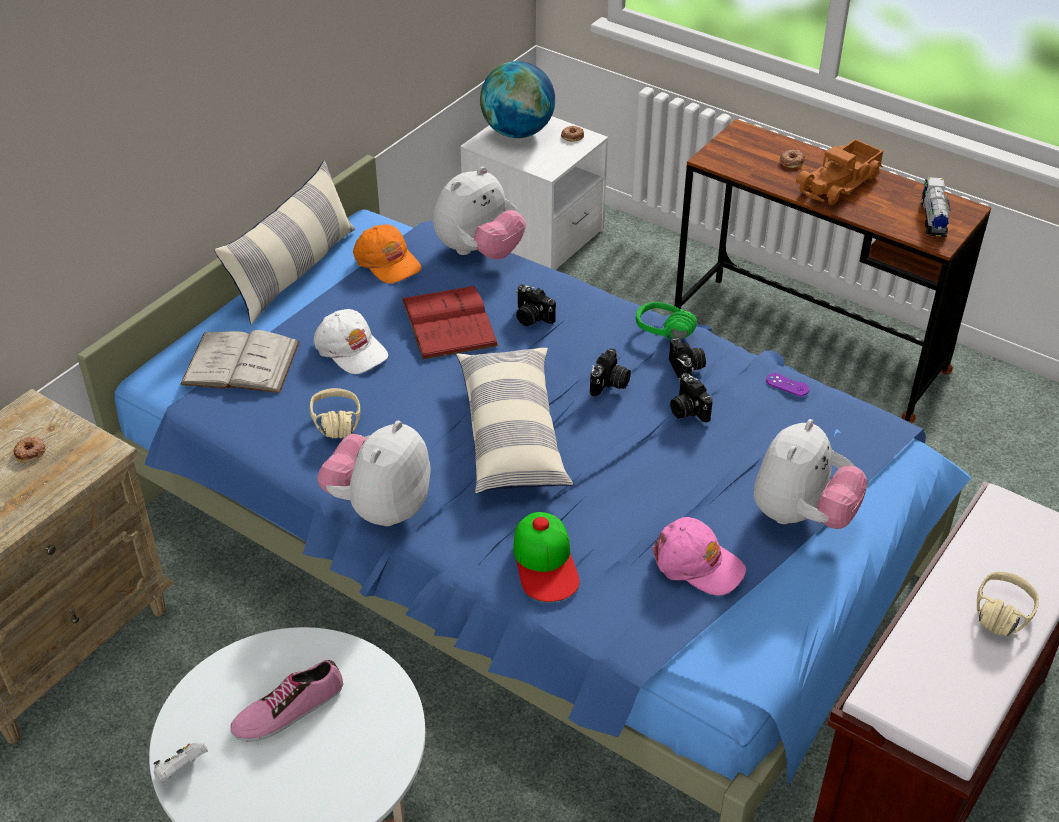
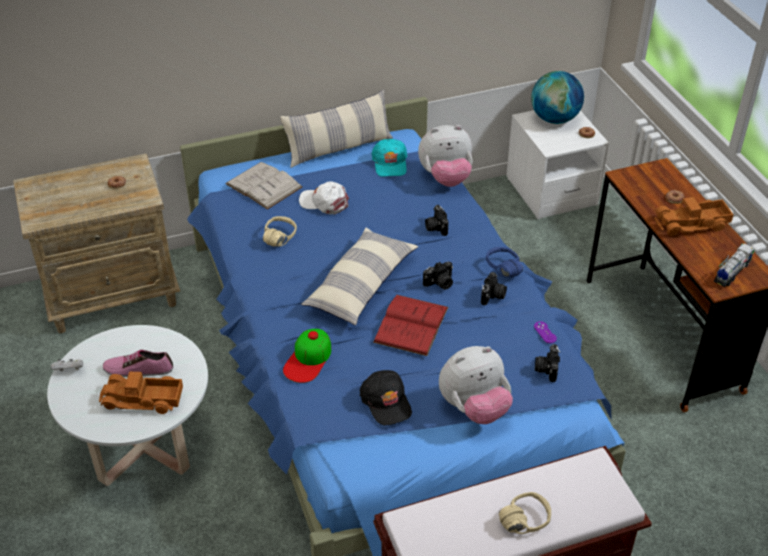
camera: 35 degrees right, 0 degrees up
white cap [313,309,388,374] -> white cap turned 120 degrees clockwise [299,182,349,214]
plush toy [318,421,431,526] -> none
orange cap [353,224,422,284] -> turquoise cap [371,139,407,177]
red book [402,285,499,360] -> red book moved to [373,295,448,356]
green headphones [636,302,697,340] -> blue headphones [486,247,523,277]
pink cap [652,517,746,596] -> black cap [360,370,412,425]
camera [670,373,713,422] -> camera moved to [535,344,560,382]
none -> toy truck [99,371,183,414]

